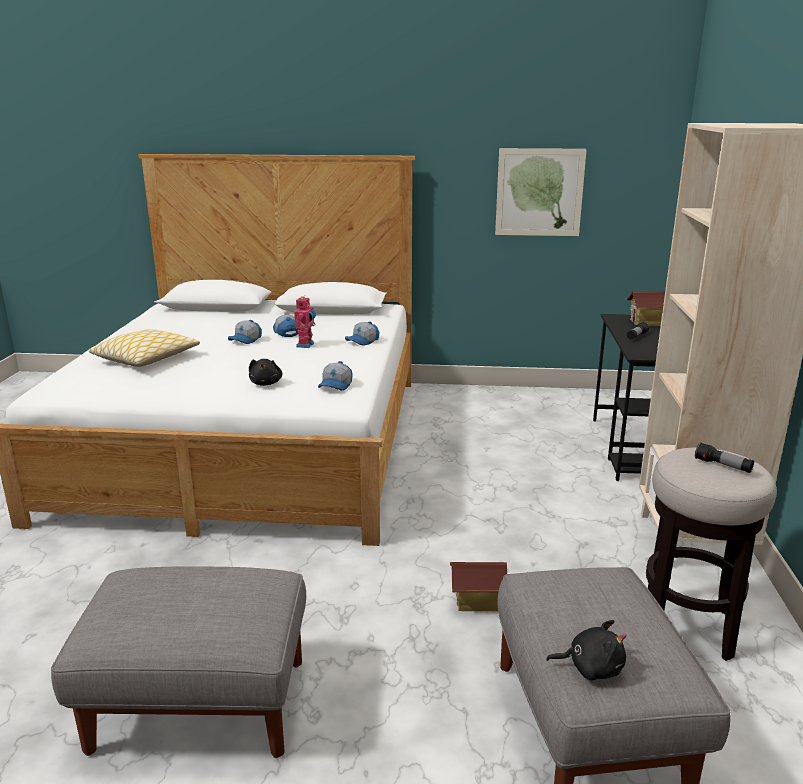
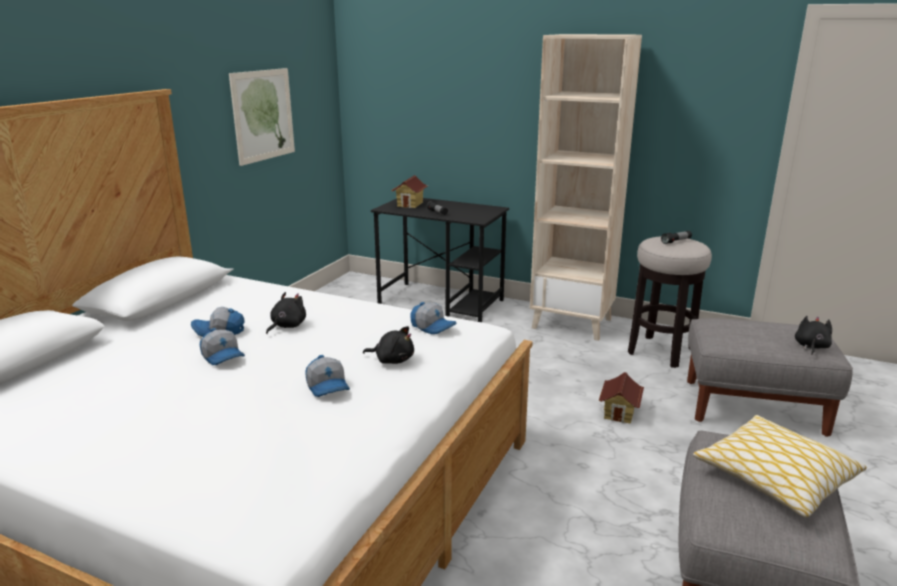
camera: 70 degrees left, 0 degrees up
pillow [89,329,200,367] -> pillow moved to [693,415,867,518]
toy robot [294,296,316,348] -> black plush toy [266,292,306,334]
cap [345,321,380,346] -> cap moved to [305,355,350,397]

